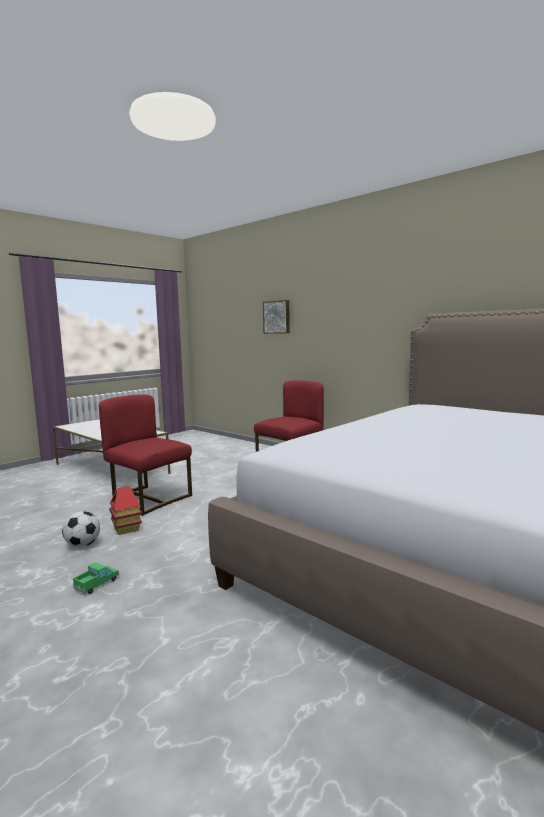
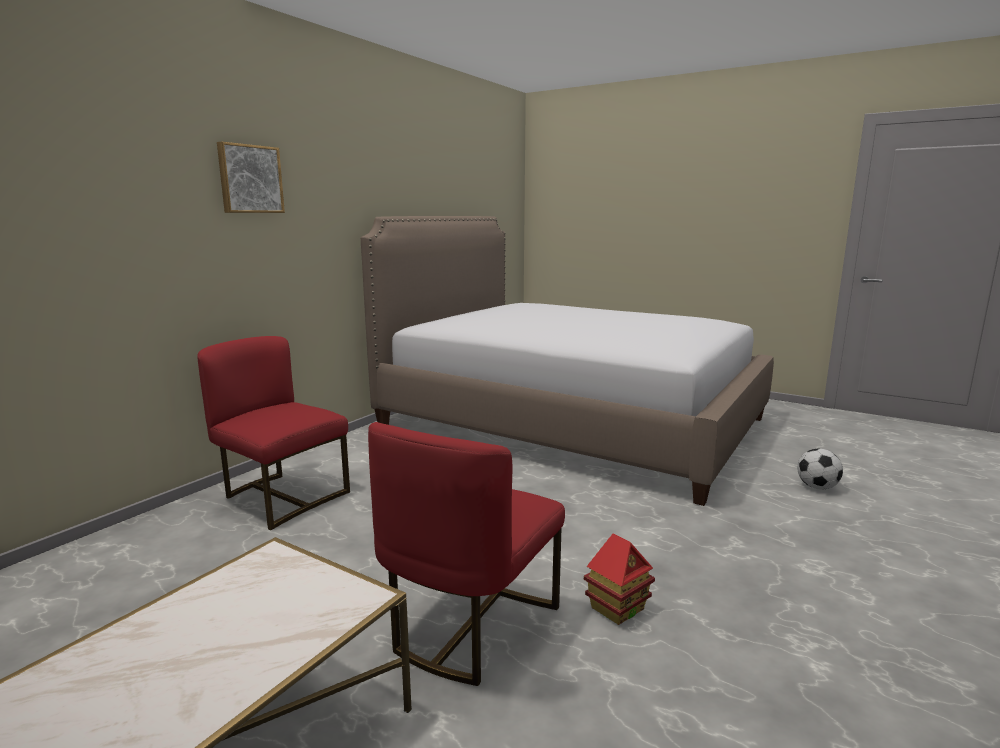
camera: 100 degrees left, 5 degrees up
football [62,511,100,547] -> football moved to [797,449,843,490]
toy truck [73,562,120,594] -> none
picture [263,300,290,334] -> picture moved to [217,141,285,213]

